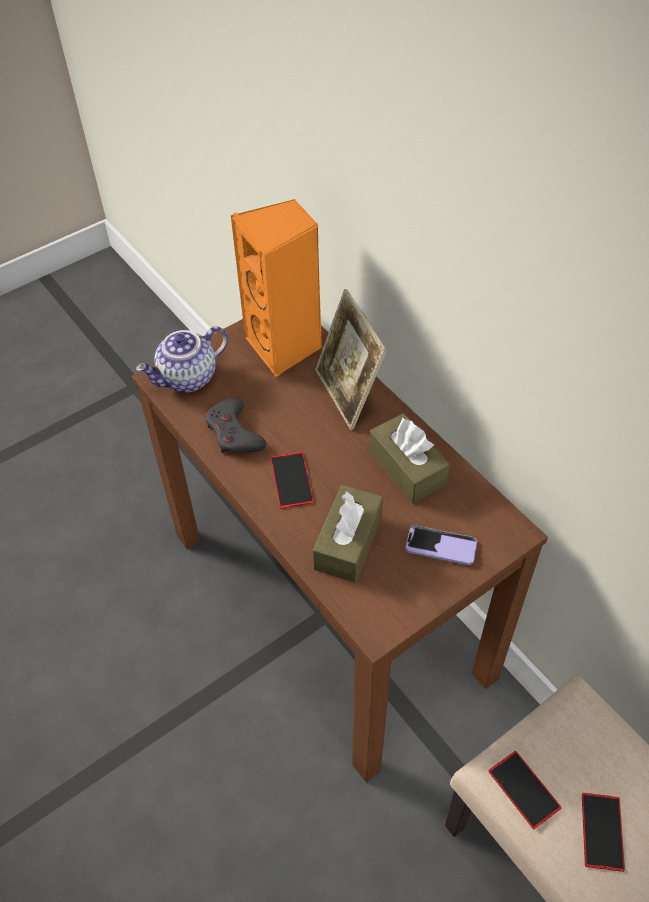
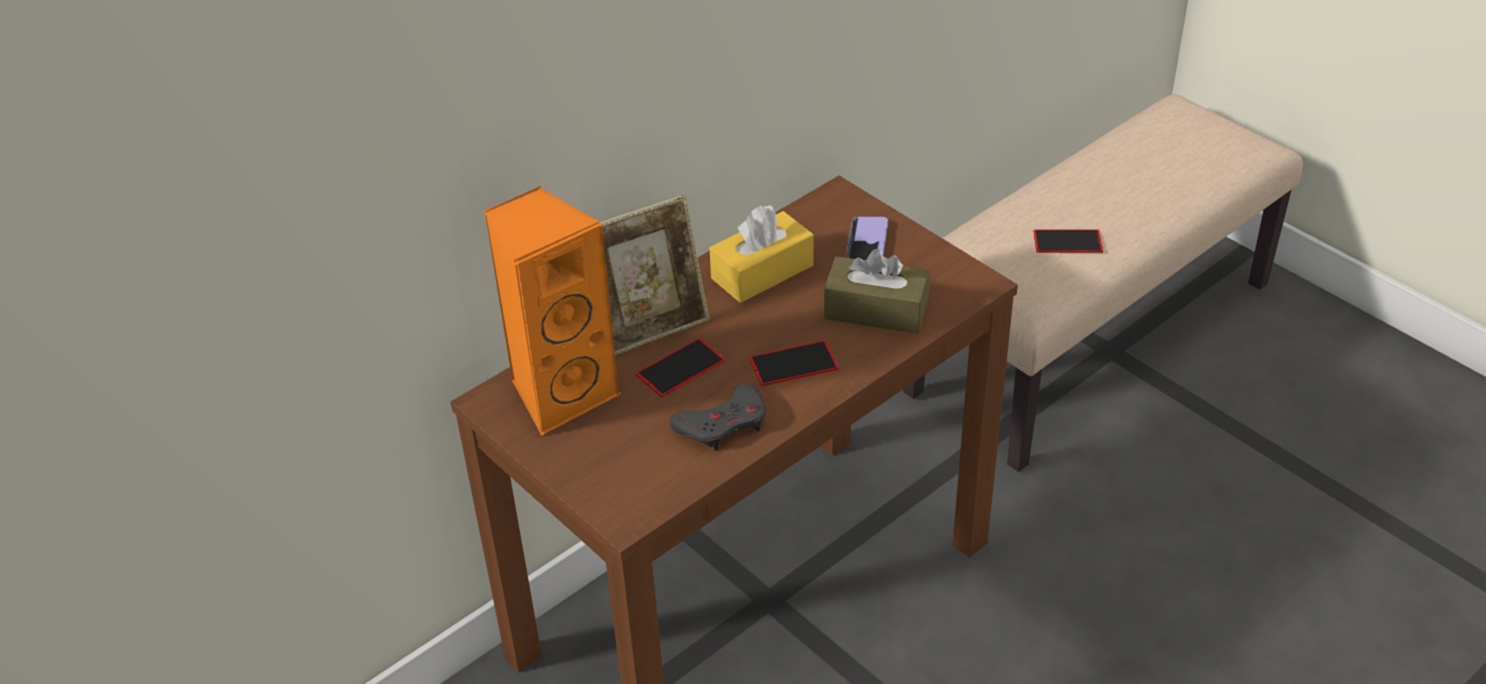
camera: 95 degrees left, 10 degrees down
teapot [136,326,228,392] -> none
brown tissue box [369,413,450,504] -> yellow tissue box [710,205,814,303]
phone [488,751,561,830] -> phone moved to [636,338,725,397]

